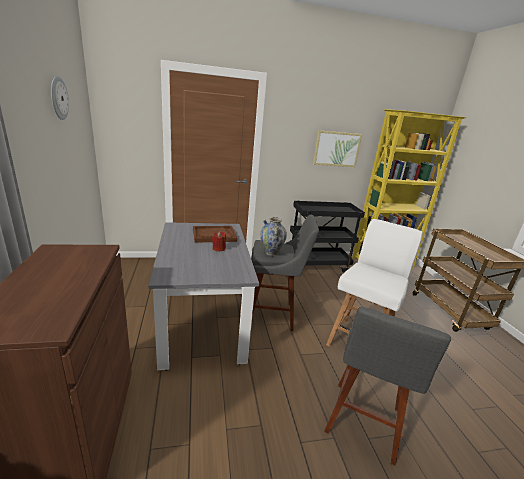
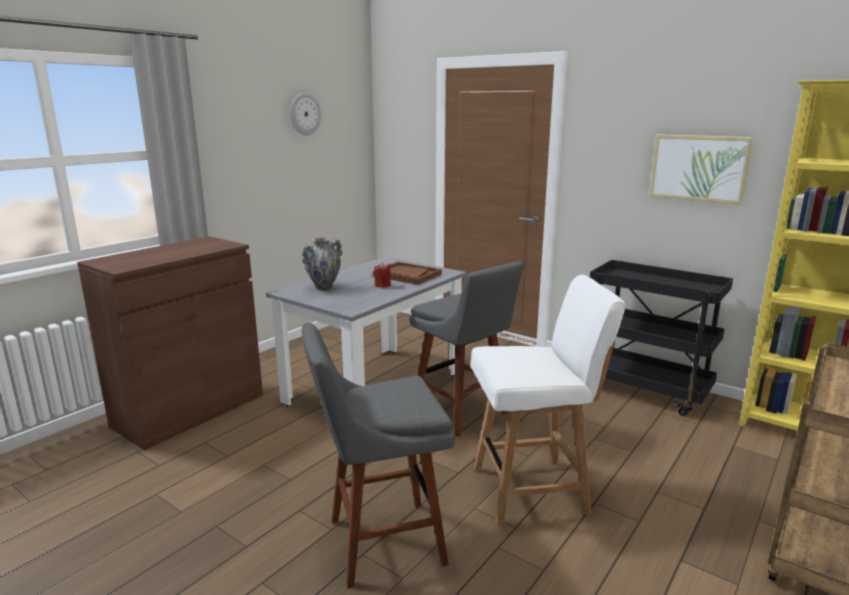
camera: 50 degrees right, 5 degrees down
vase [260,217,287,256] -> vase moved to [302,238,342,290]

